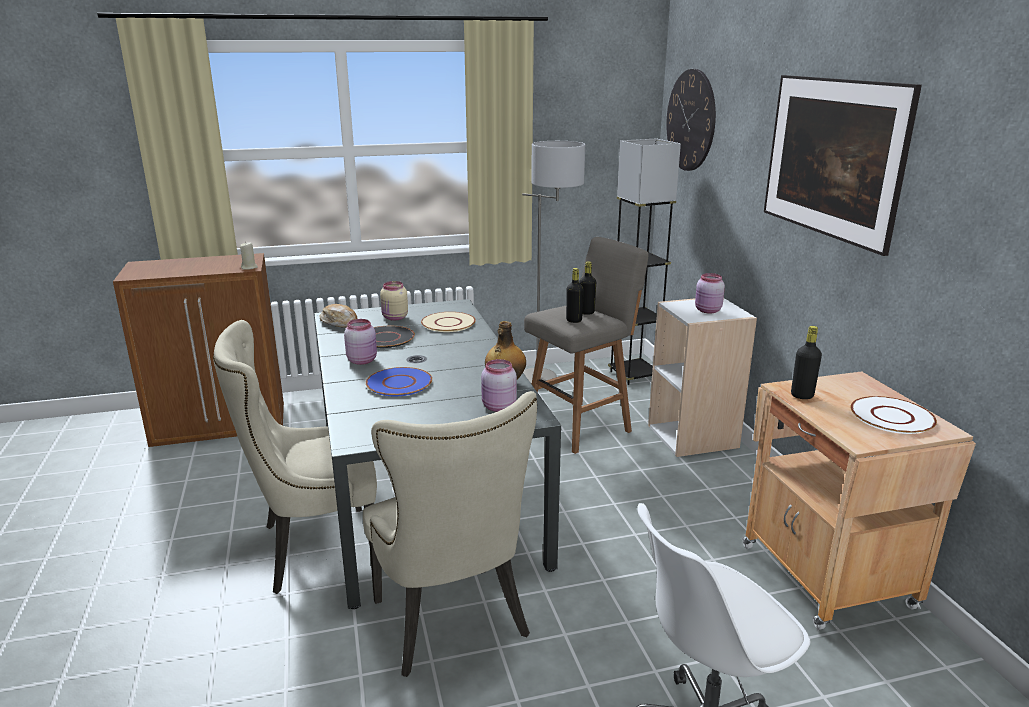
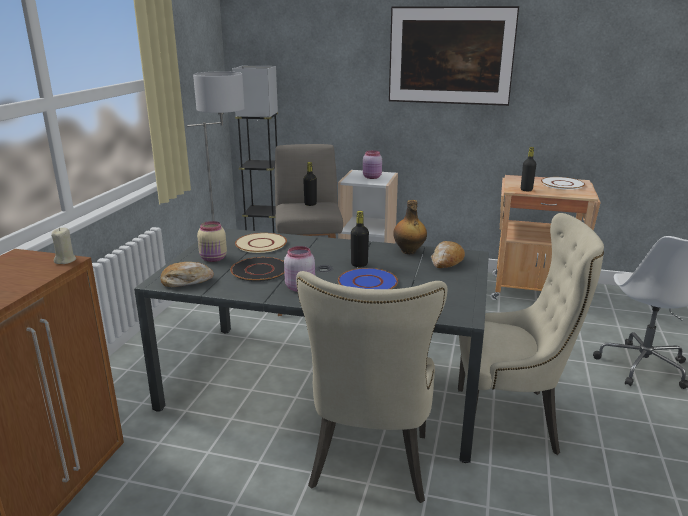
camera: 60 degrees left, 0 degrees up
pink jar [481,359,517,412] -> bread [431,241,465,268]
black bottle [566,268,584,323] -> black bottle moved to [351,211,369,267]
wall clock [666,69,716,171] -> none

